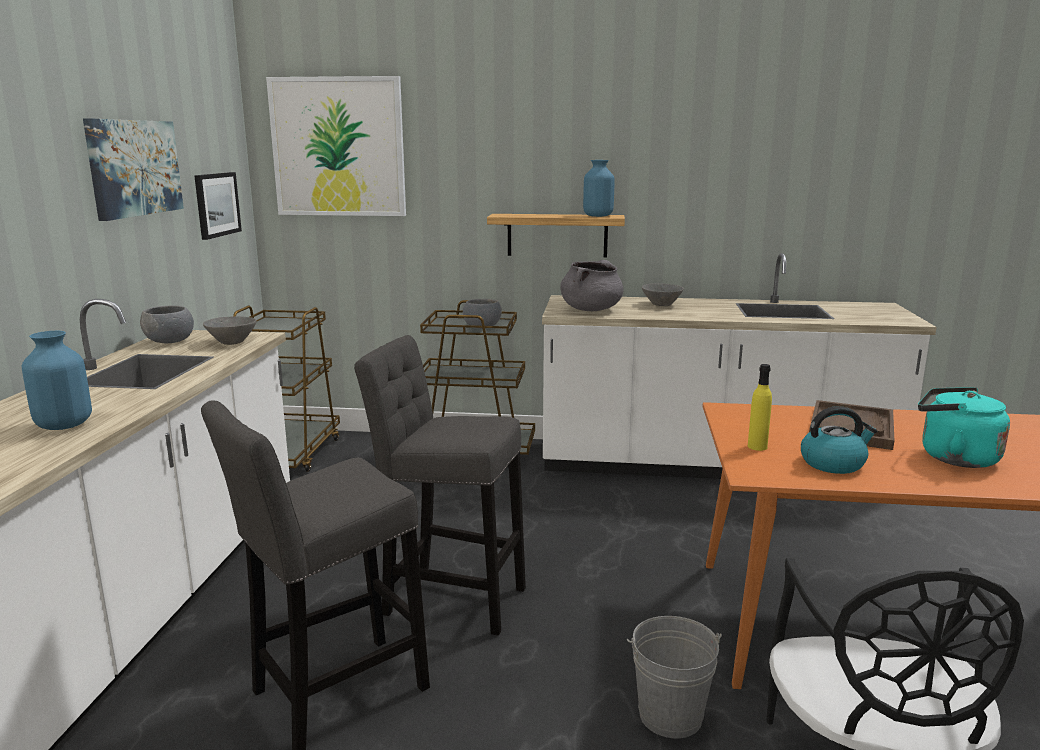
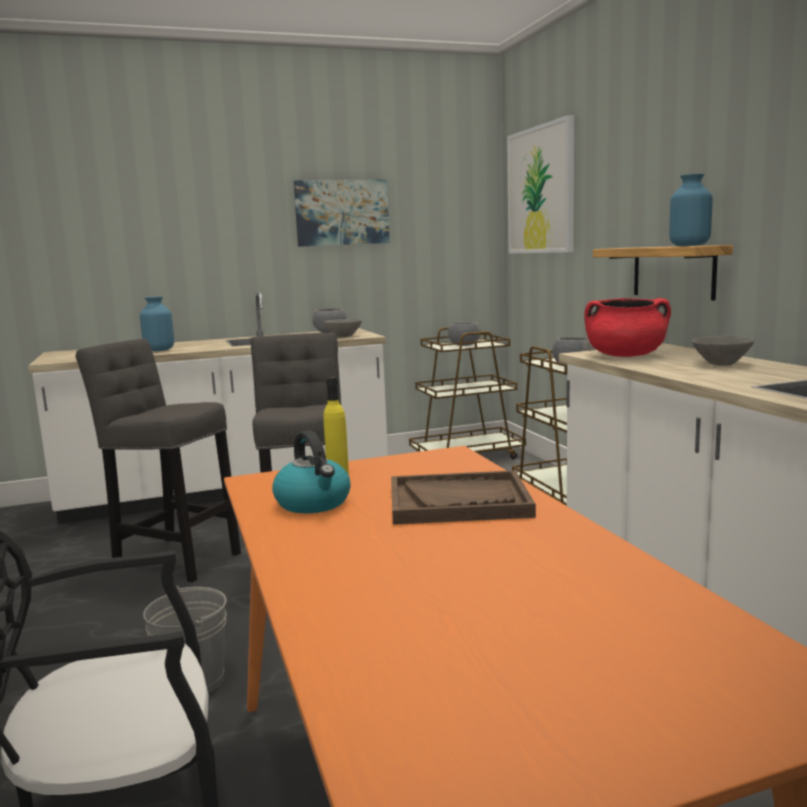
camera: 65 degrees right, 5 degrees down
picture [194,172,242,240] -> none
grey cooking pot [560,260,623,311] -> red cooking pot [584,298,671,357]
turquoise kettle [918,387,1010,468] -> none
none -> grey bowl [448,322,481,346]

